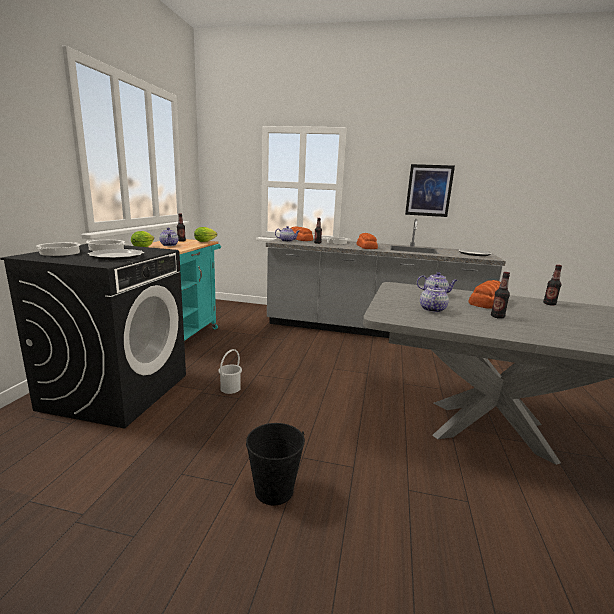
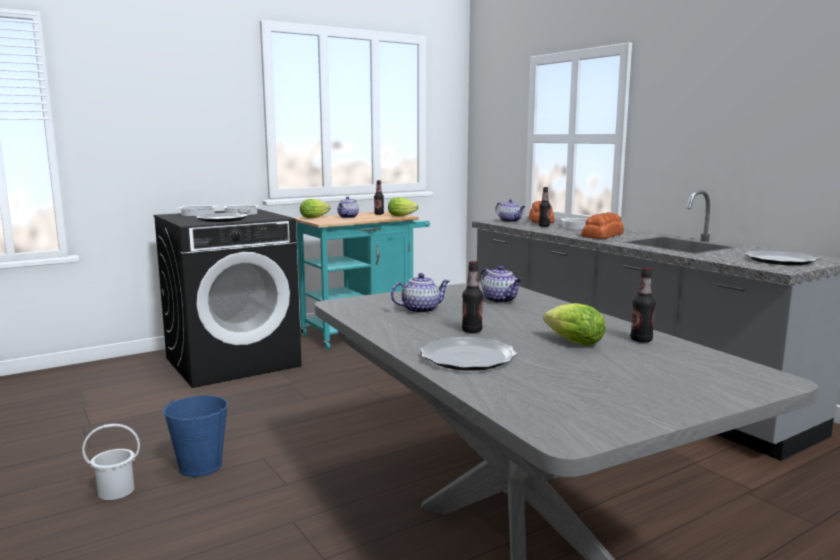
camera: 45 degrees right, 5 degrees down
white bucket [218,349,242,394] -> white bucket moved to [82,424,140,500]
black bucket [246,423,305,506] -> blue bucket [163,395,228,477]
picture [405,164,455,217] -> none
bread [468,280,501,309] -> none
none -> plate [420,337,517,371]
none -> lettuce [543,303,605,345]

